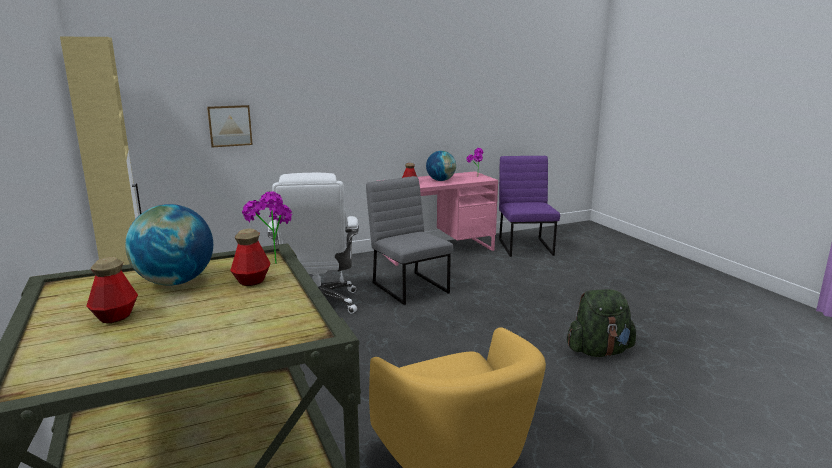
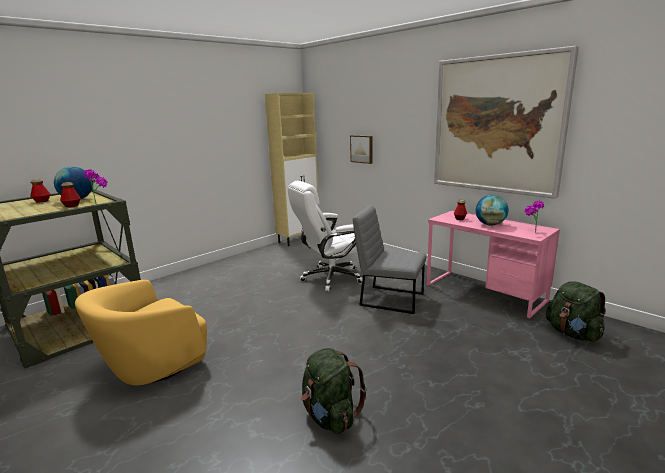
camera: 70 degrees right, 0 degrees up
grey chair [366,176,453,305] -> grey chair turned 105 degrees counterclockwise [353,205,426,314]
purple chair [499,156,560,257] -> green backpack [546,281,606,342]
none -> picture [434,46,579,199]

